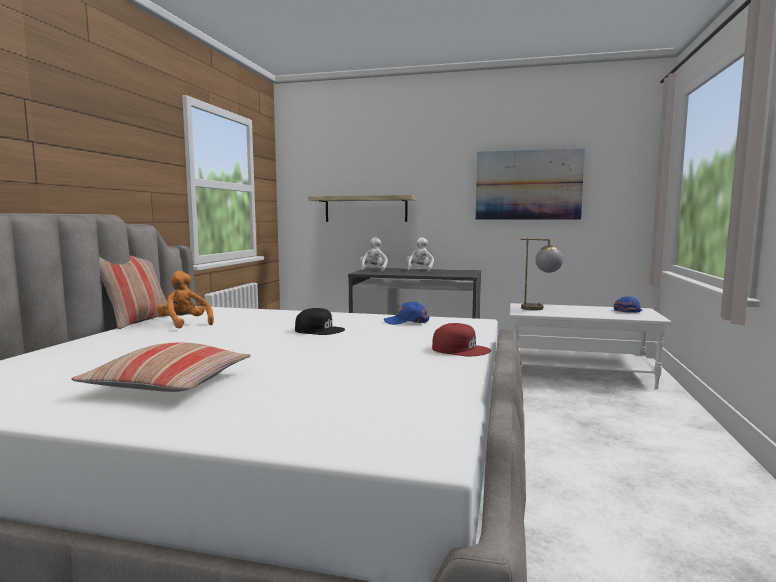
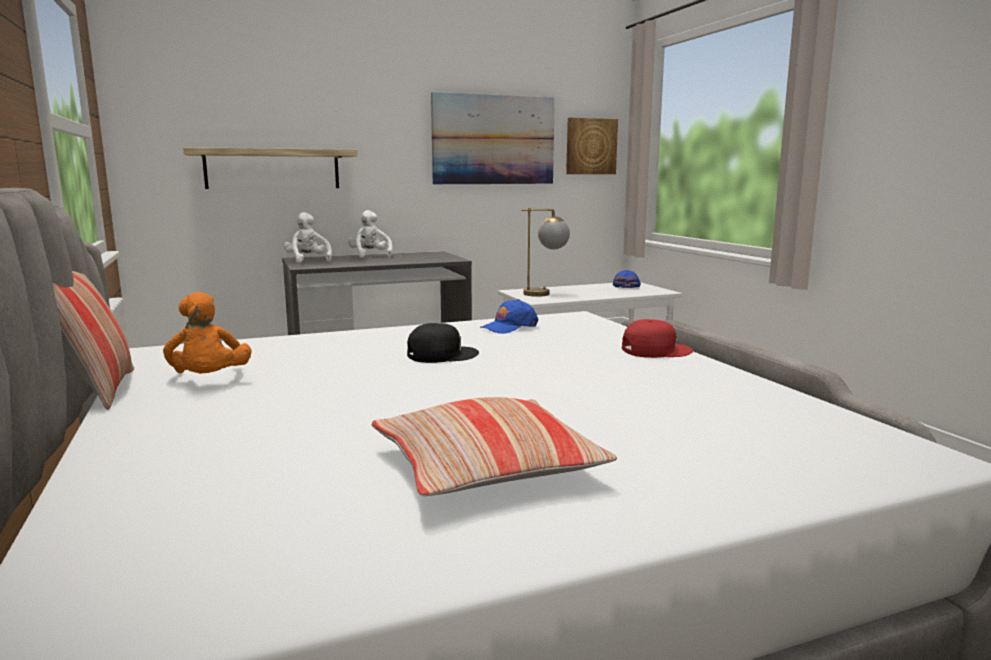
camera: 35 degrees left, 5 degrees up
orange plush toy [156,271,214,329] -> orange plush toy turned 120 degrees counterclockwise [163,292,252,374]
none -> picture [566,118,618,174]

